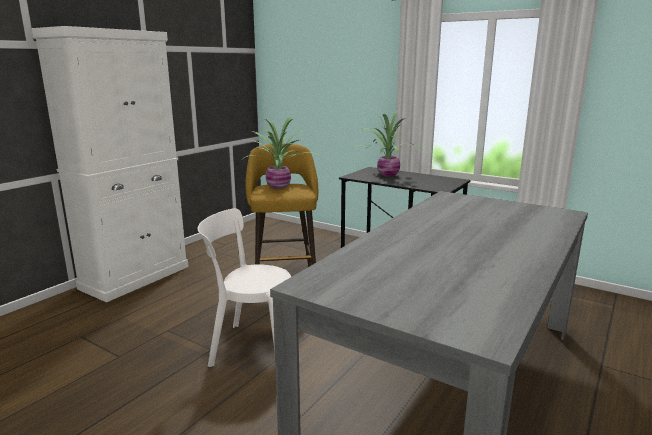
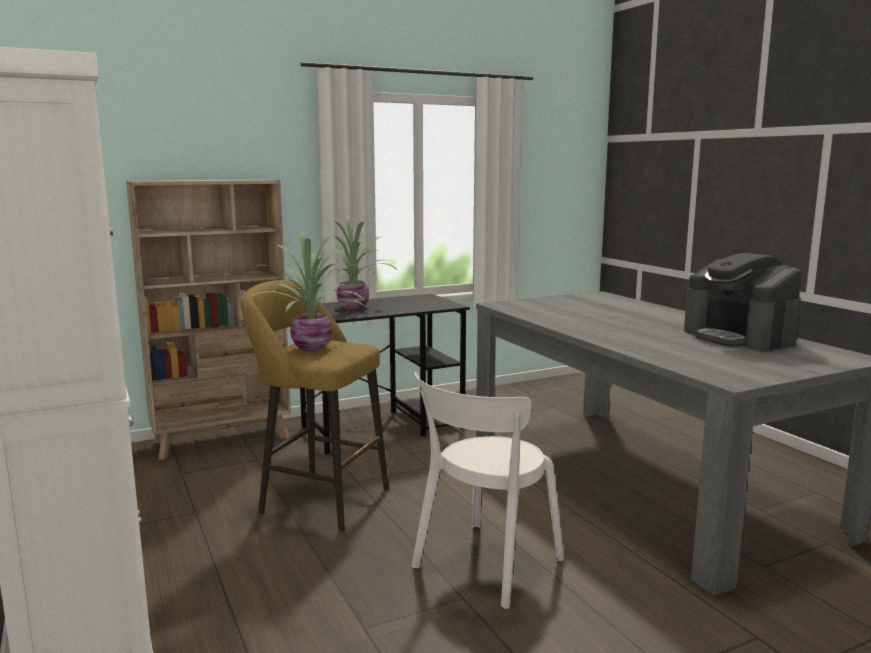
camera: 60 degrees left, 5 degrees down
none -> beige bookcase [126,179,291,460]
none -> coffee machine [684,253,802,351]

